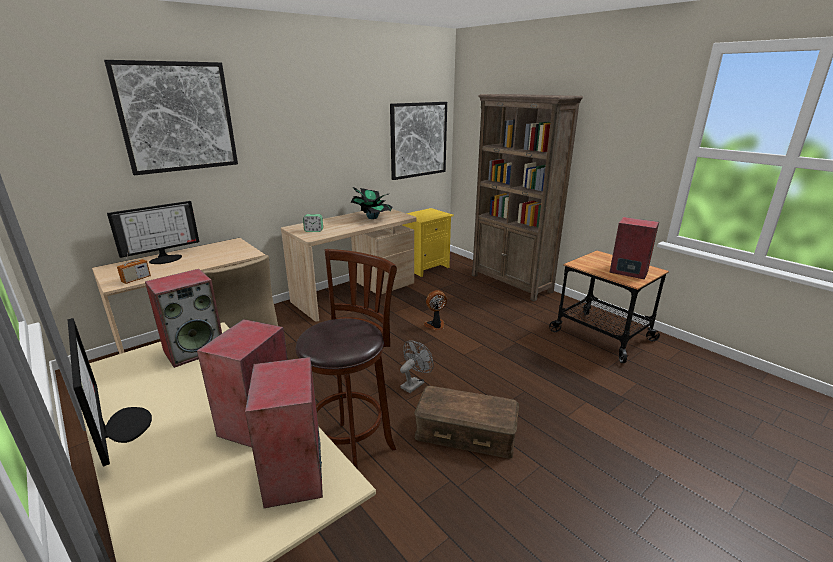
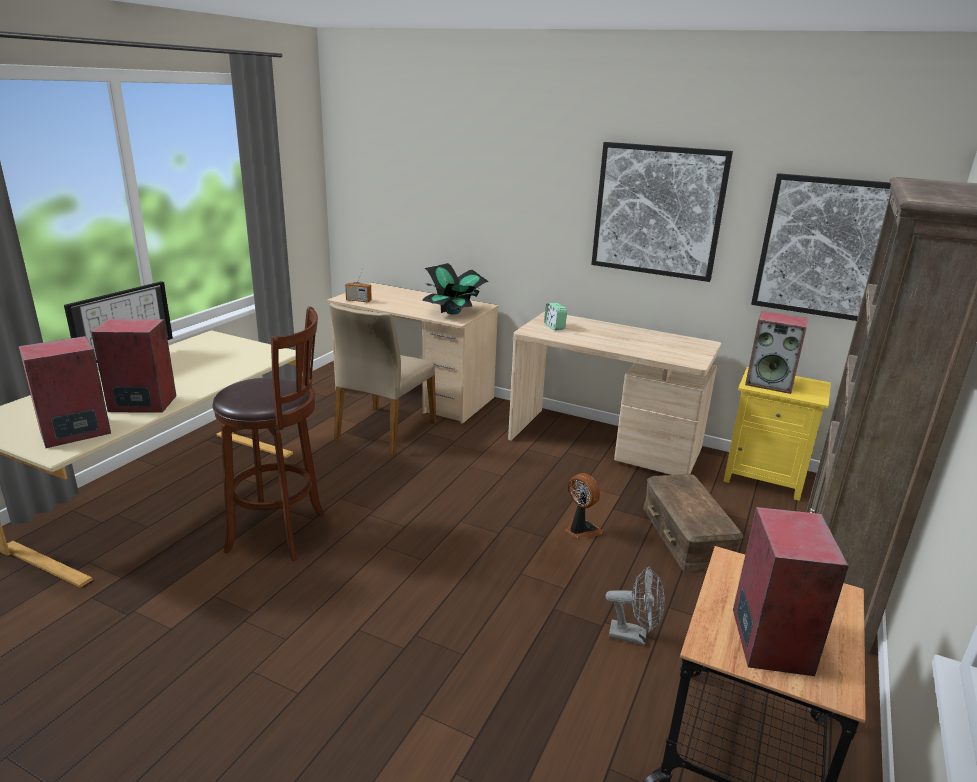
camera: 65 degrees right, 0 degrees up
picture [104,60,238,176] -> picture moved to [591,142,733,282]
monitor [107,201,199,264] -> none
speaker [145,269,222,368] -> speaker moved to [745,311,808,394]
potted plant [350,187,392,219] -> potted plant moved to [422,263,489,315]
grey fan [400,340,434,393] -> grey fan moved to [606,566,665,646]
brown storage box [414,386,519,459] -> brown storage box moved to [643,474,743,572]

